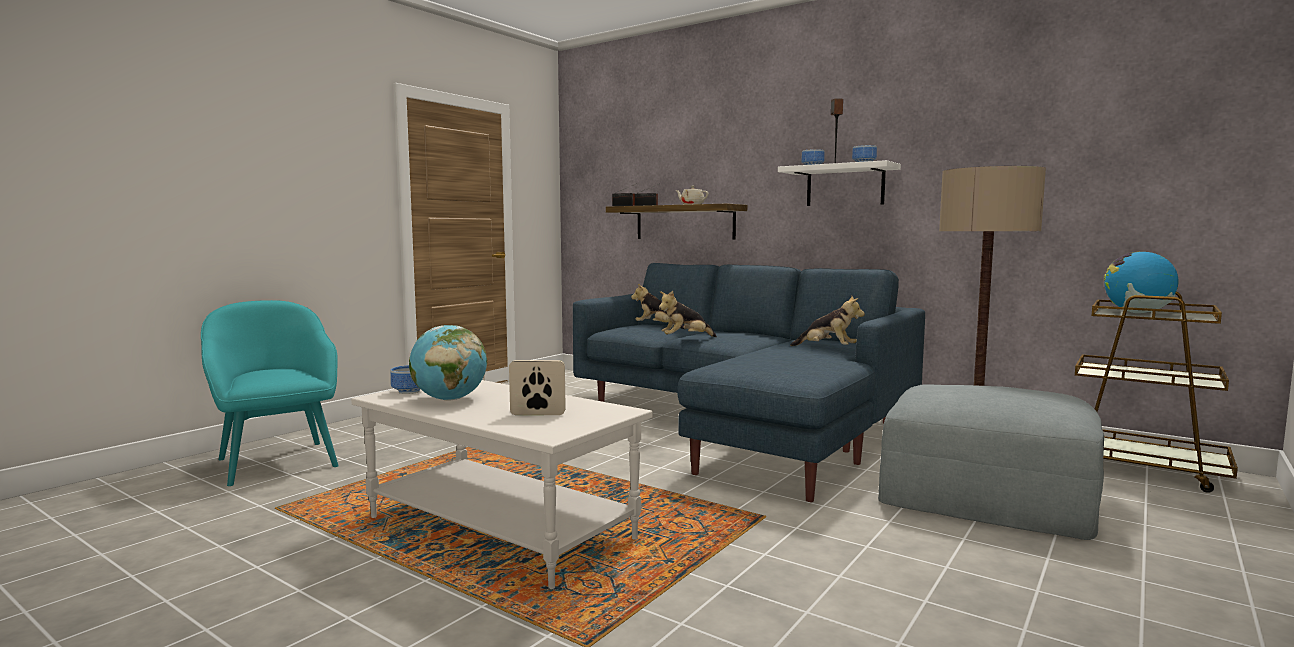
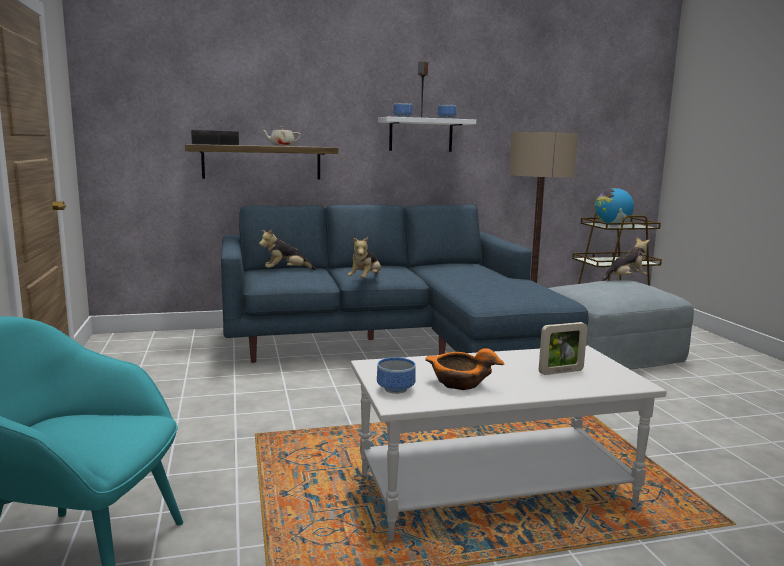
camera: 50 degrees left, 5 degrees up
globe [409,325,487,401] -> orange bowl [425,348,504,390]
picture frame [509,360,566,415] -> picture frame turned 150 degrees counterclockwise [539,322,587,375]
plush toy [790,296,865,346] -> plush toy moved to [602,237,650,281]

